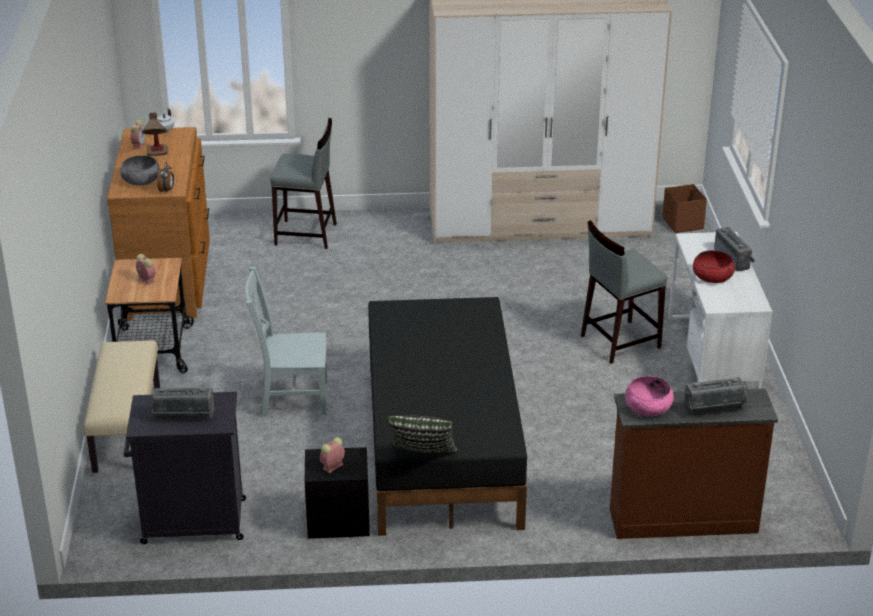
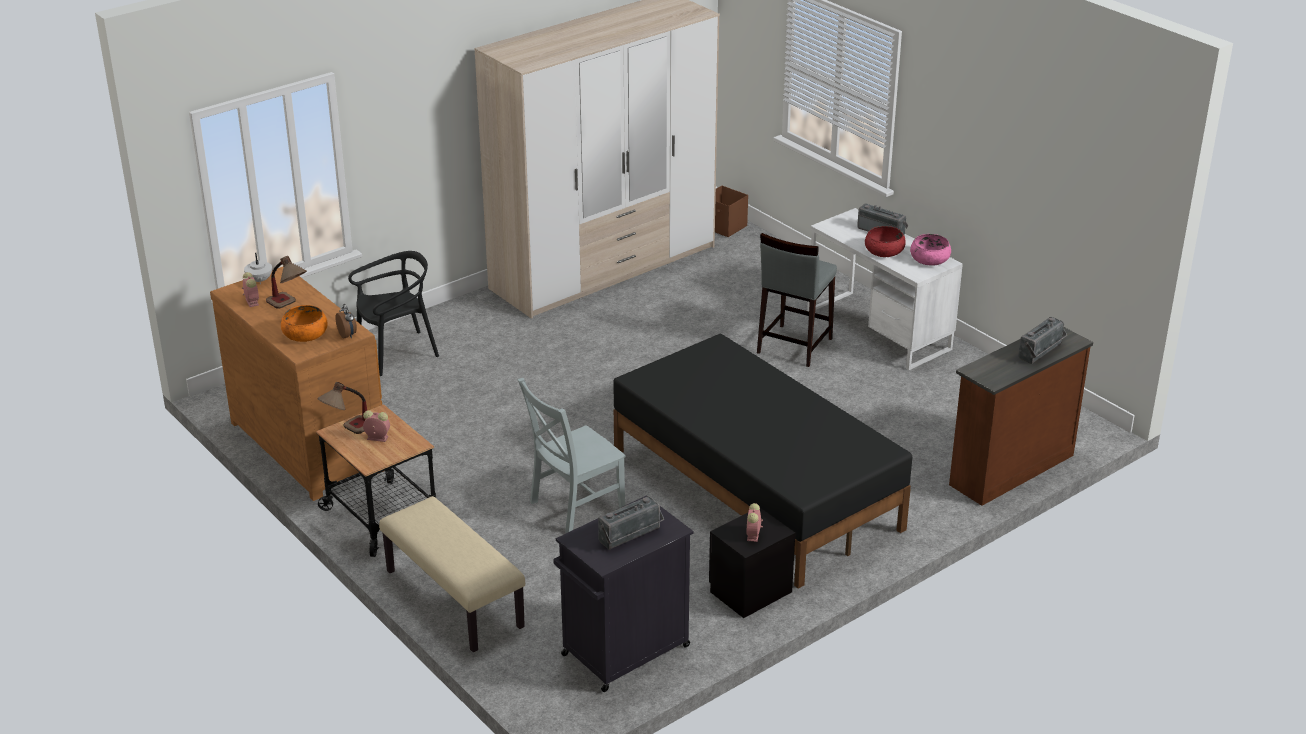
camera: 35 degrees left, 0 degrees up
grey bowl [120,155,160,185] -> orange bowl [281,305,328,342]
grey stool [270,118,337,249] -> black chair [348,251,439,376]
pillow [387,415,458,453] -> none
pink bowl [625,376,674,416] -> pink bowl moved to [910,234,951,266]
none -> table lamp [317,382,367,434]

